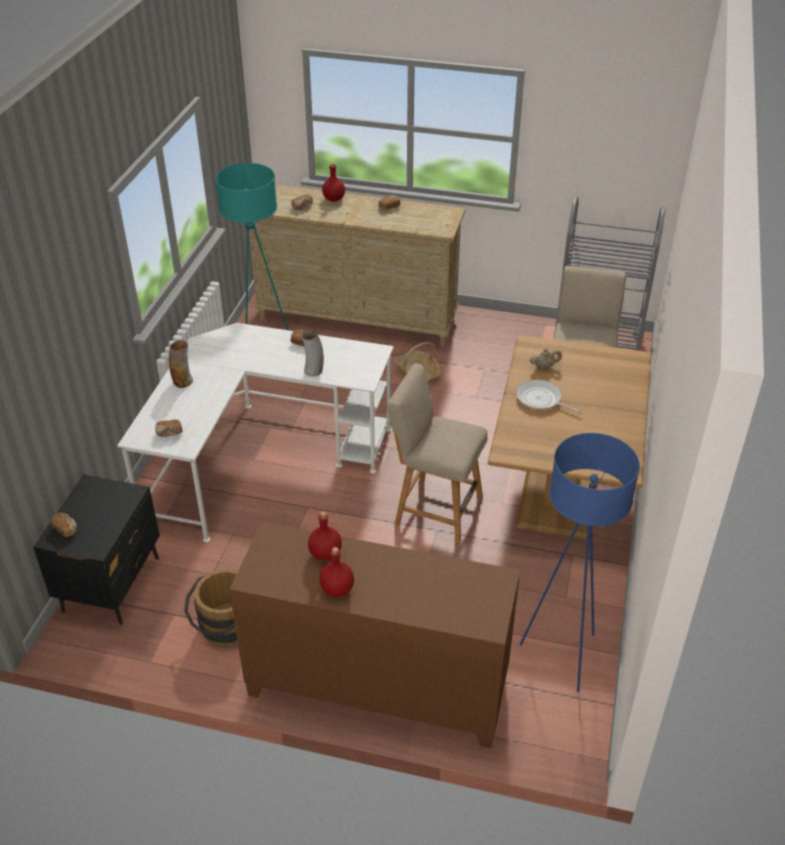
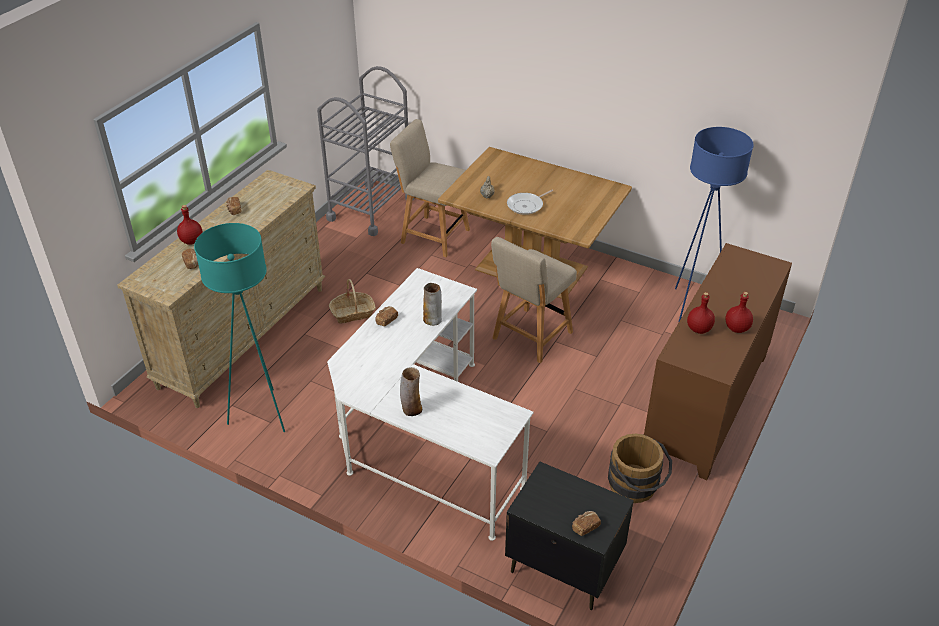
camera: 75 degrees left, 0 degrees up
bread [155,419,183,437] -> none

